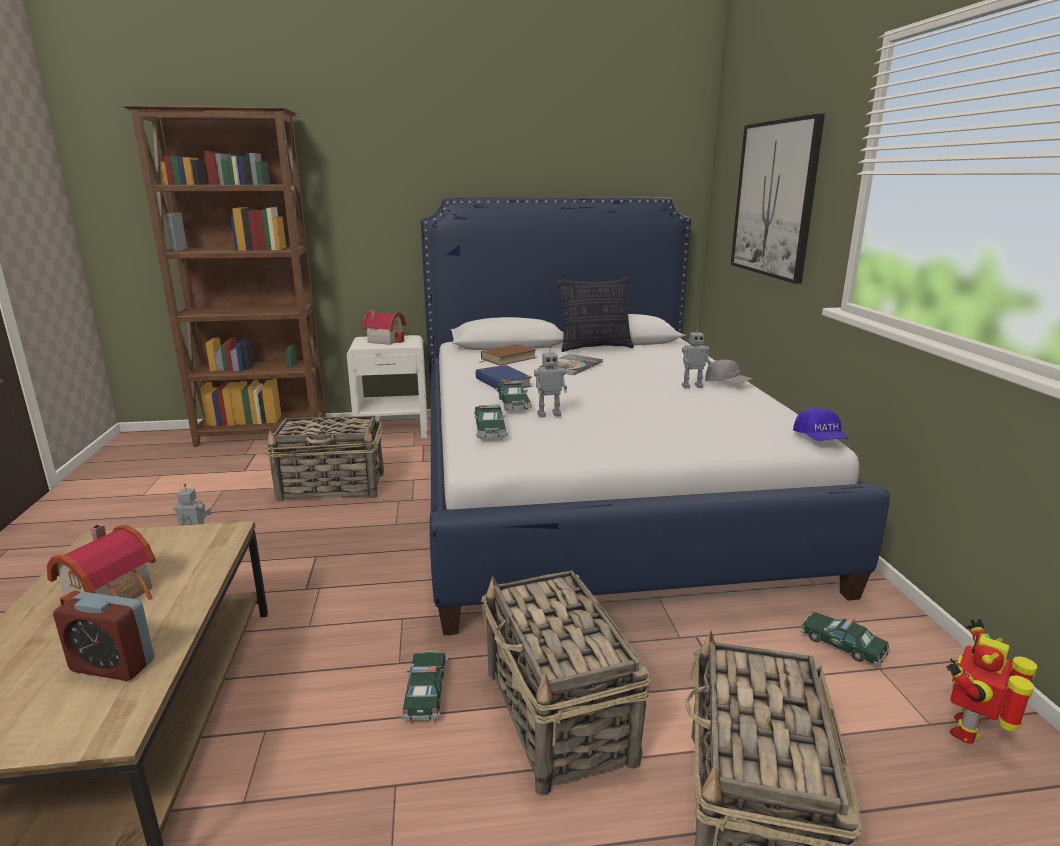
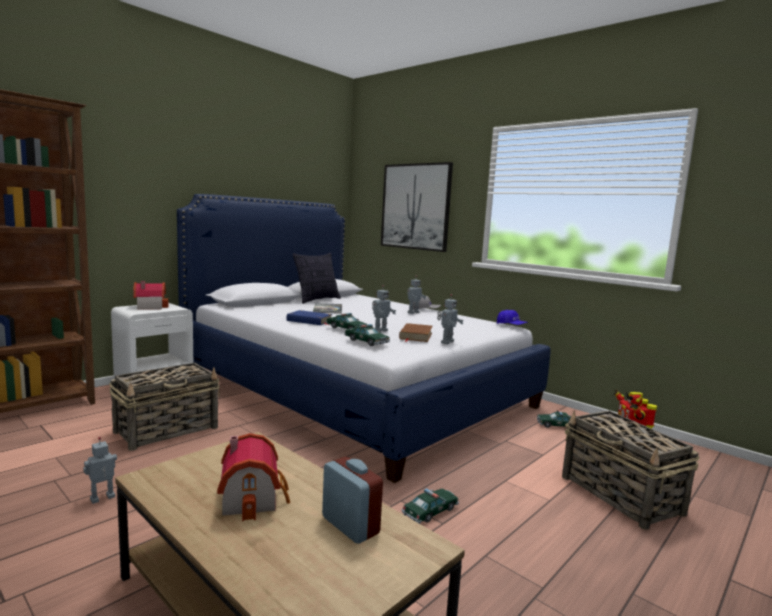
camera: 40 degrees left, 10 degrees down
alarm clock [53,592,155,681] -> alarm clock turned 105 degrees counterclockwise [322,457,383,544]
toy car [401,651,447,722] -> toy car turned 90 degrees clockwise [402,488,459,524]
brown book [479,344,536,366] -> brown book moved to [399,323,432,342]
basket [481,570,651,796] -> none
none -> toy robot [437,294,464,344]

